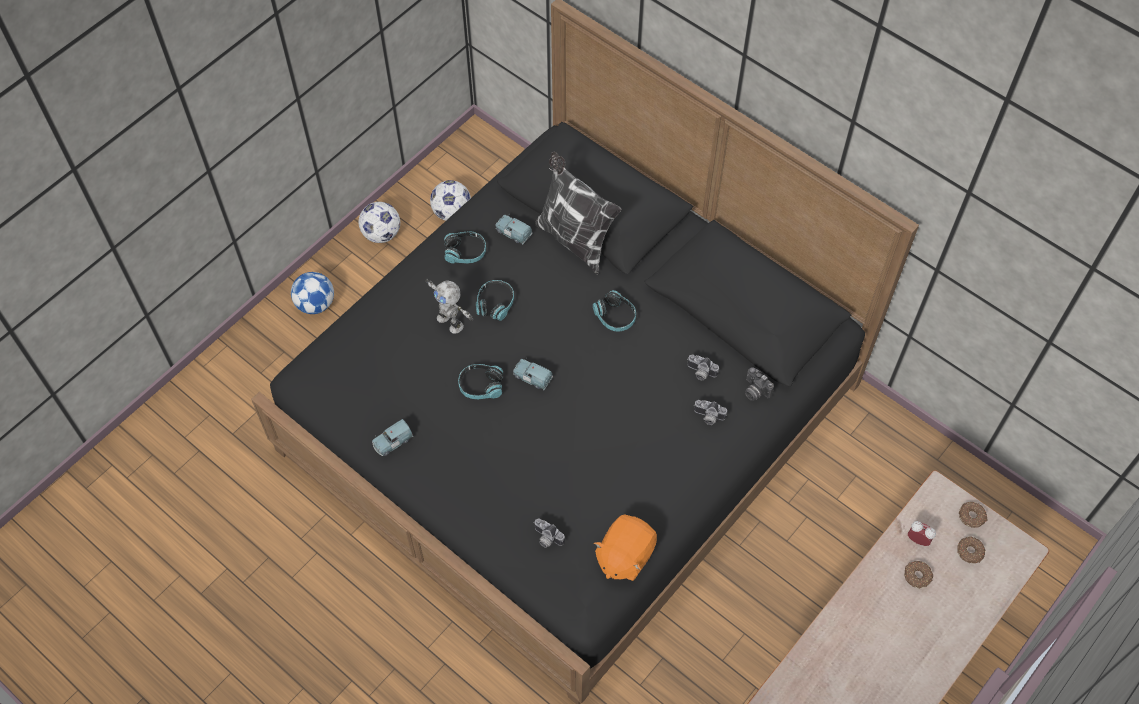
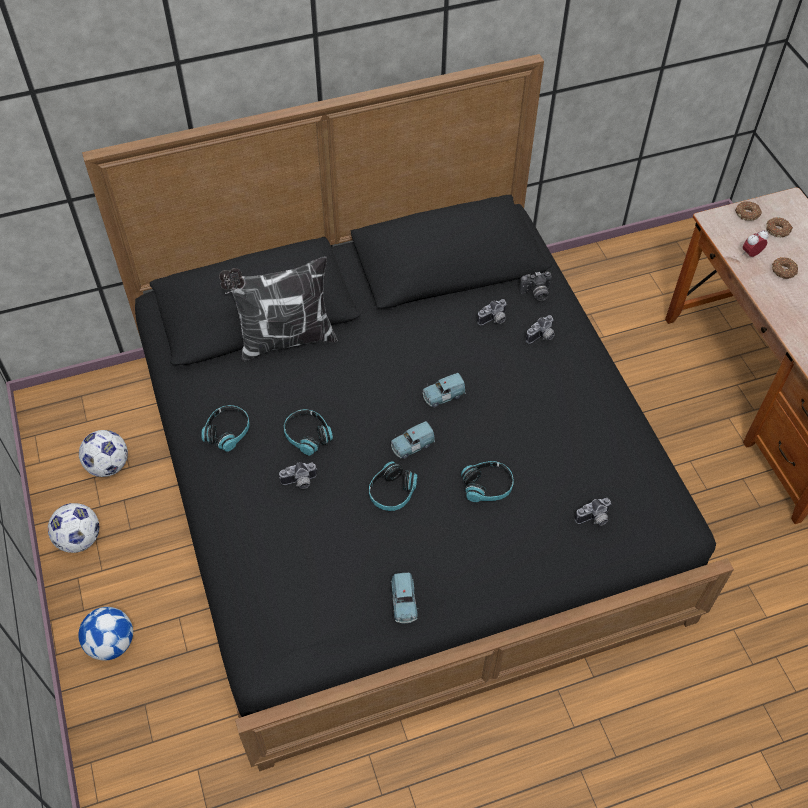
camera: 60 degrees left, 5 degrees down
toy robot [426,278,474,334] -> camera [279,462,317,489]
blue toy car [496,213,532,245] -> blue toy car moved to [423,373,465,407]
headphones [593,290,636,332] -> headphones moved to [461,461,514,502]
orange plush toy [594,514,657,581] -> none

